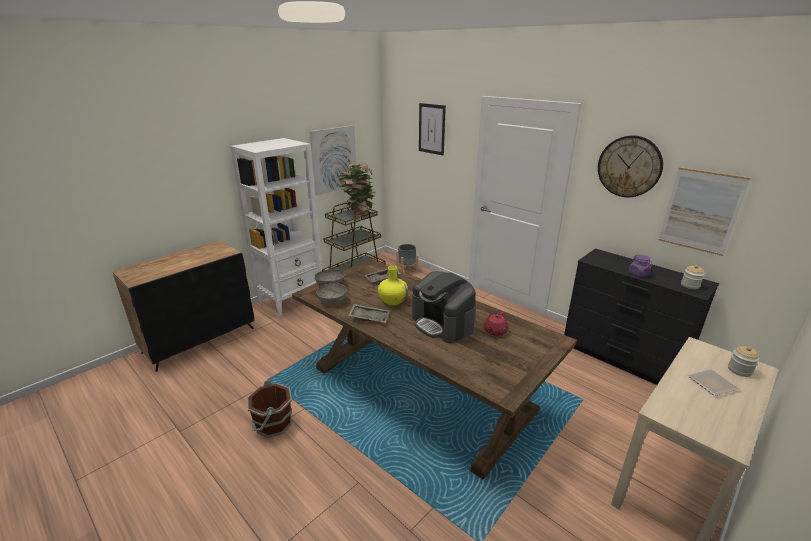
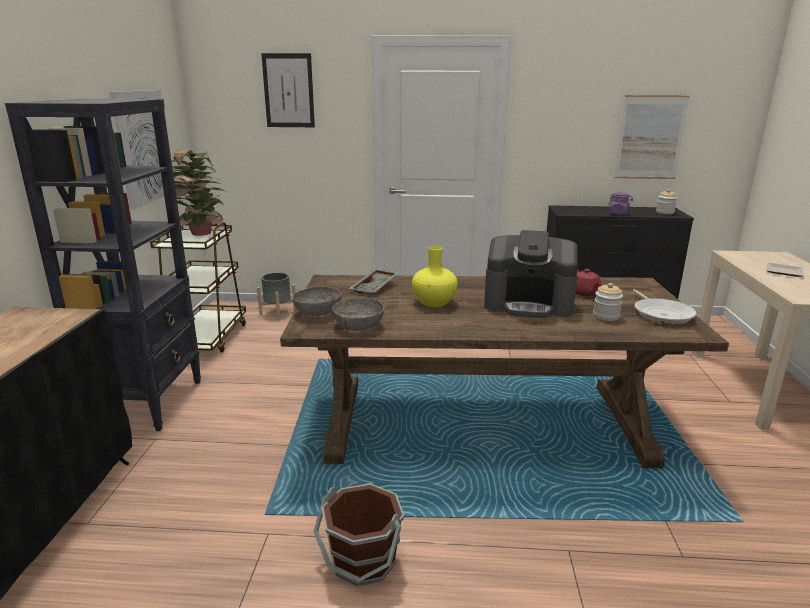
camera: 40 degrees left, 5 degrees down
white bookcase [230,138,322,318] -> black bookcase [5,99,201,431]
grey tray [348,304,390,323] -> none
wall clock [598,135,663,197] -> none
jar [728,346,760,377] -> jar moved to [593,283,623,321]
none -> frying pan [633,289,697,324]

